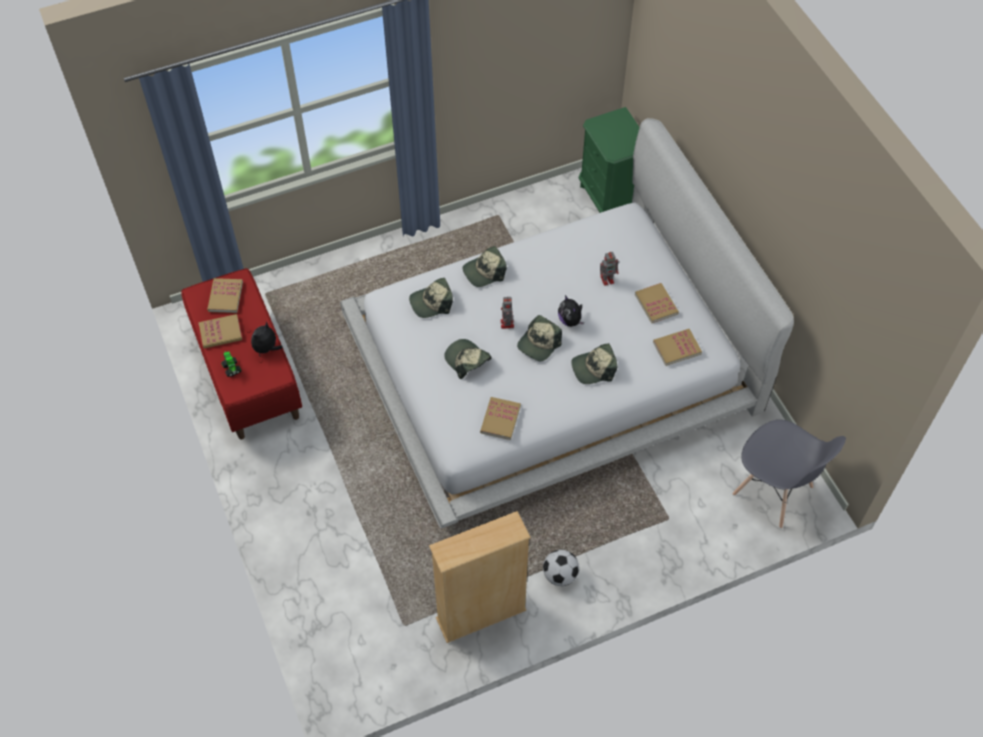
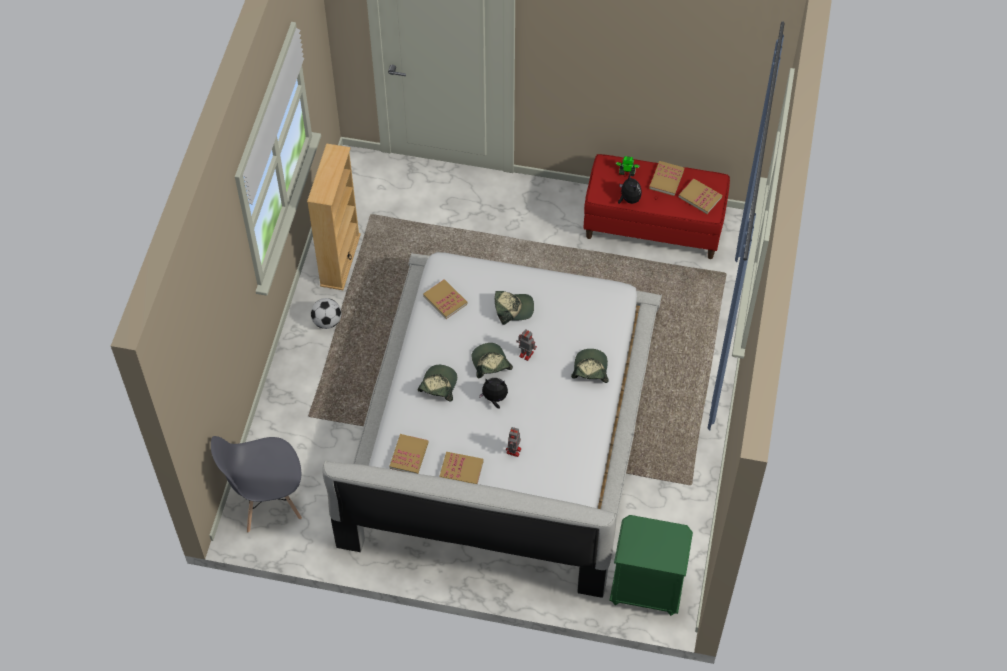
camera: 125 degrees right, 0 degrees up
cap [409,278,453,318] -> none

